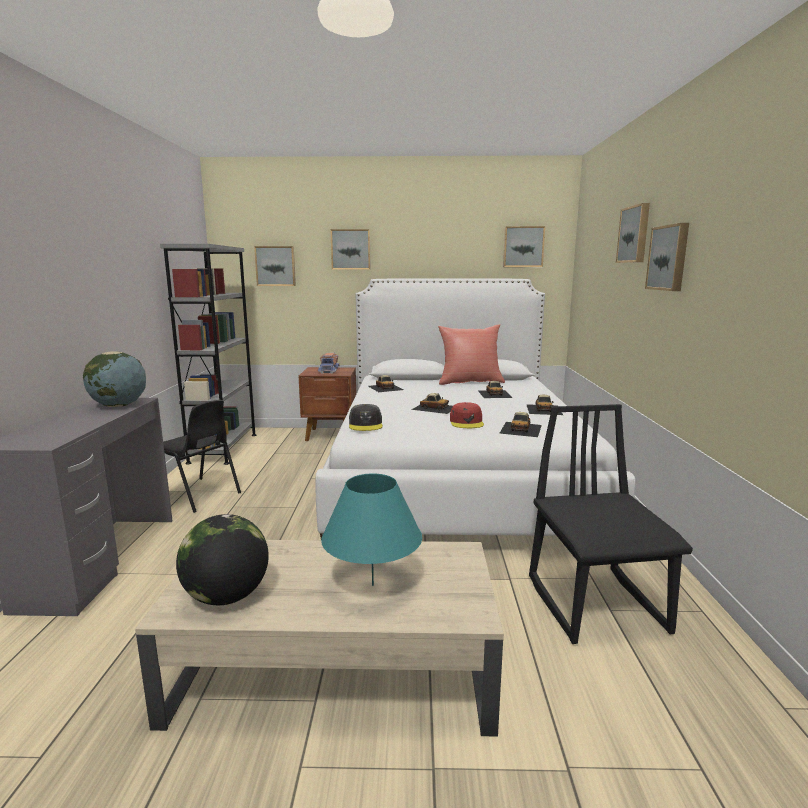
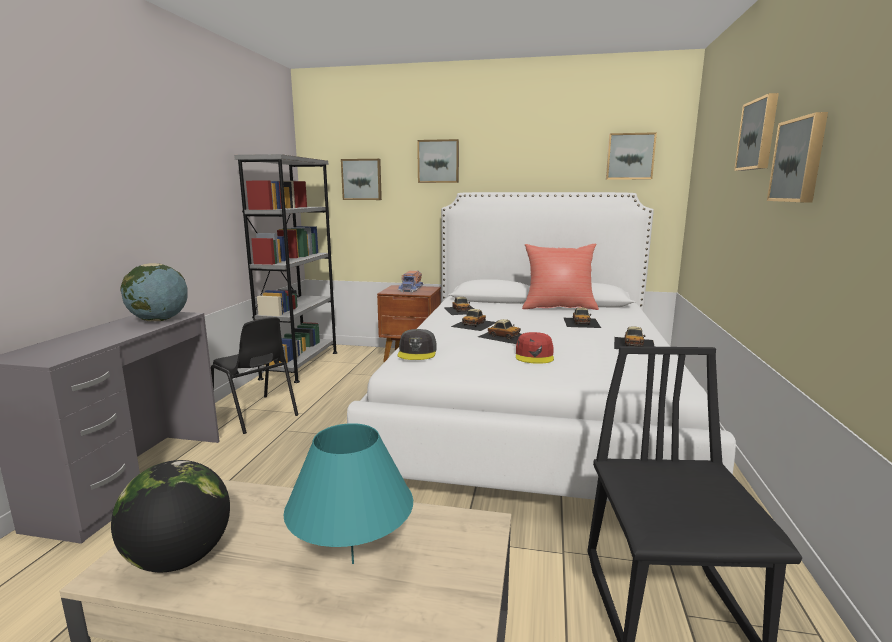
camera: 10 degrees right, 0 degrees up
toy car [499,412,542,437] -> toy car moved to [451,309,496,331]

